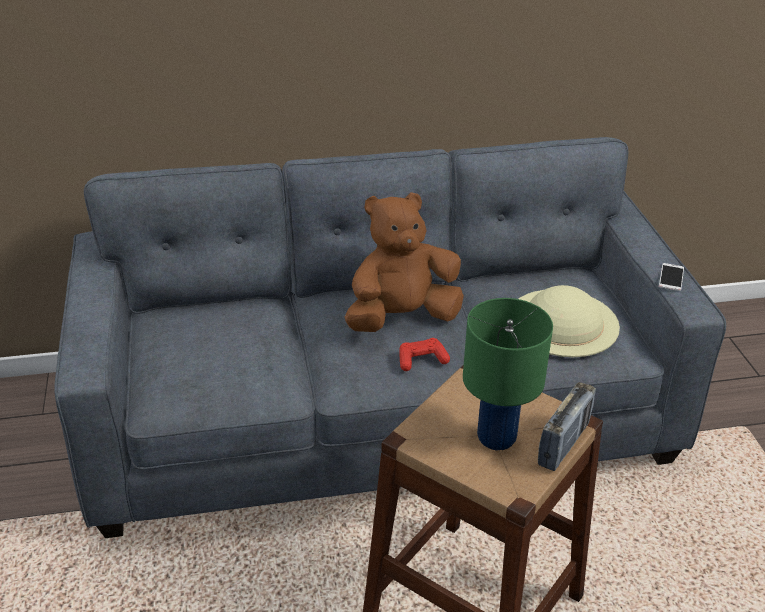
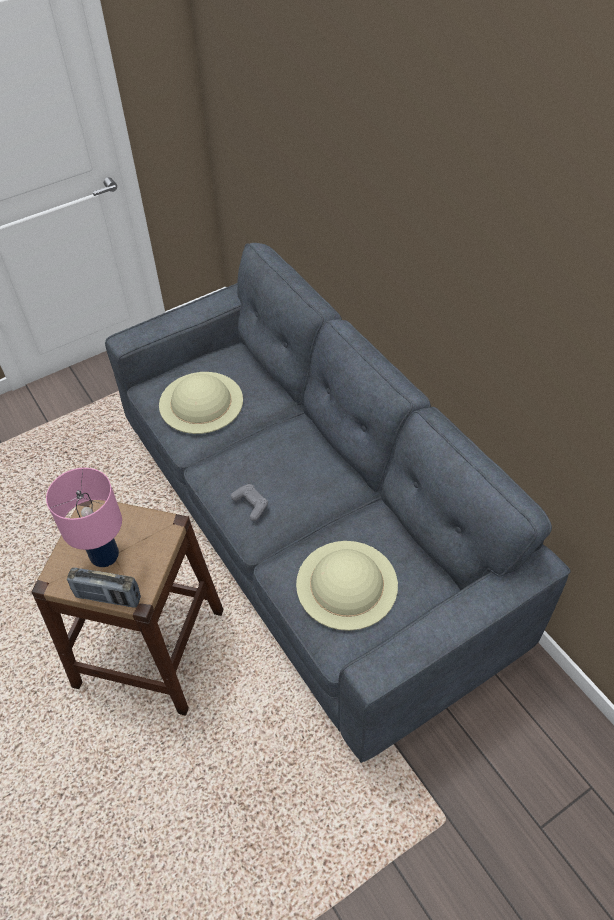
camera: 70 degrees right, 15 degrees up
brown plush toy [345,192,464,332] -> none
red game controller [400,338,450,371] -> grey game controller [231,484,268,521]
green table lamp [463,298,553,451] -> pink table lamp [46,468,122,567]
phone [659,263,684,291] -> none
none -> beige hat [159,372,243,434]

